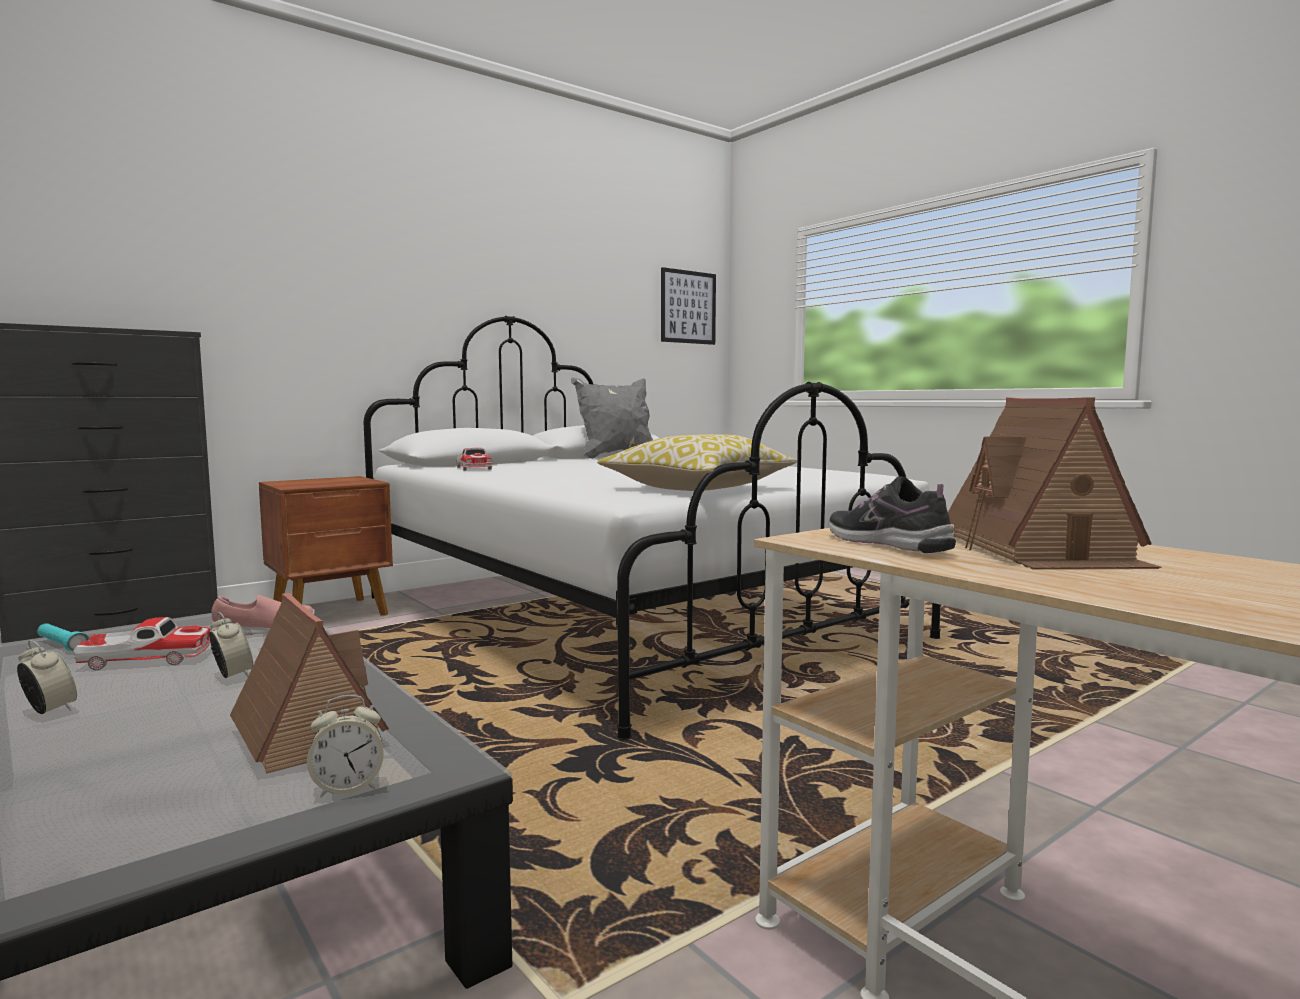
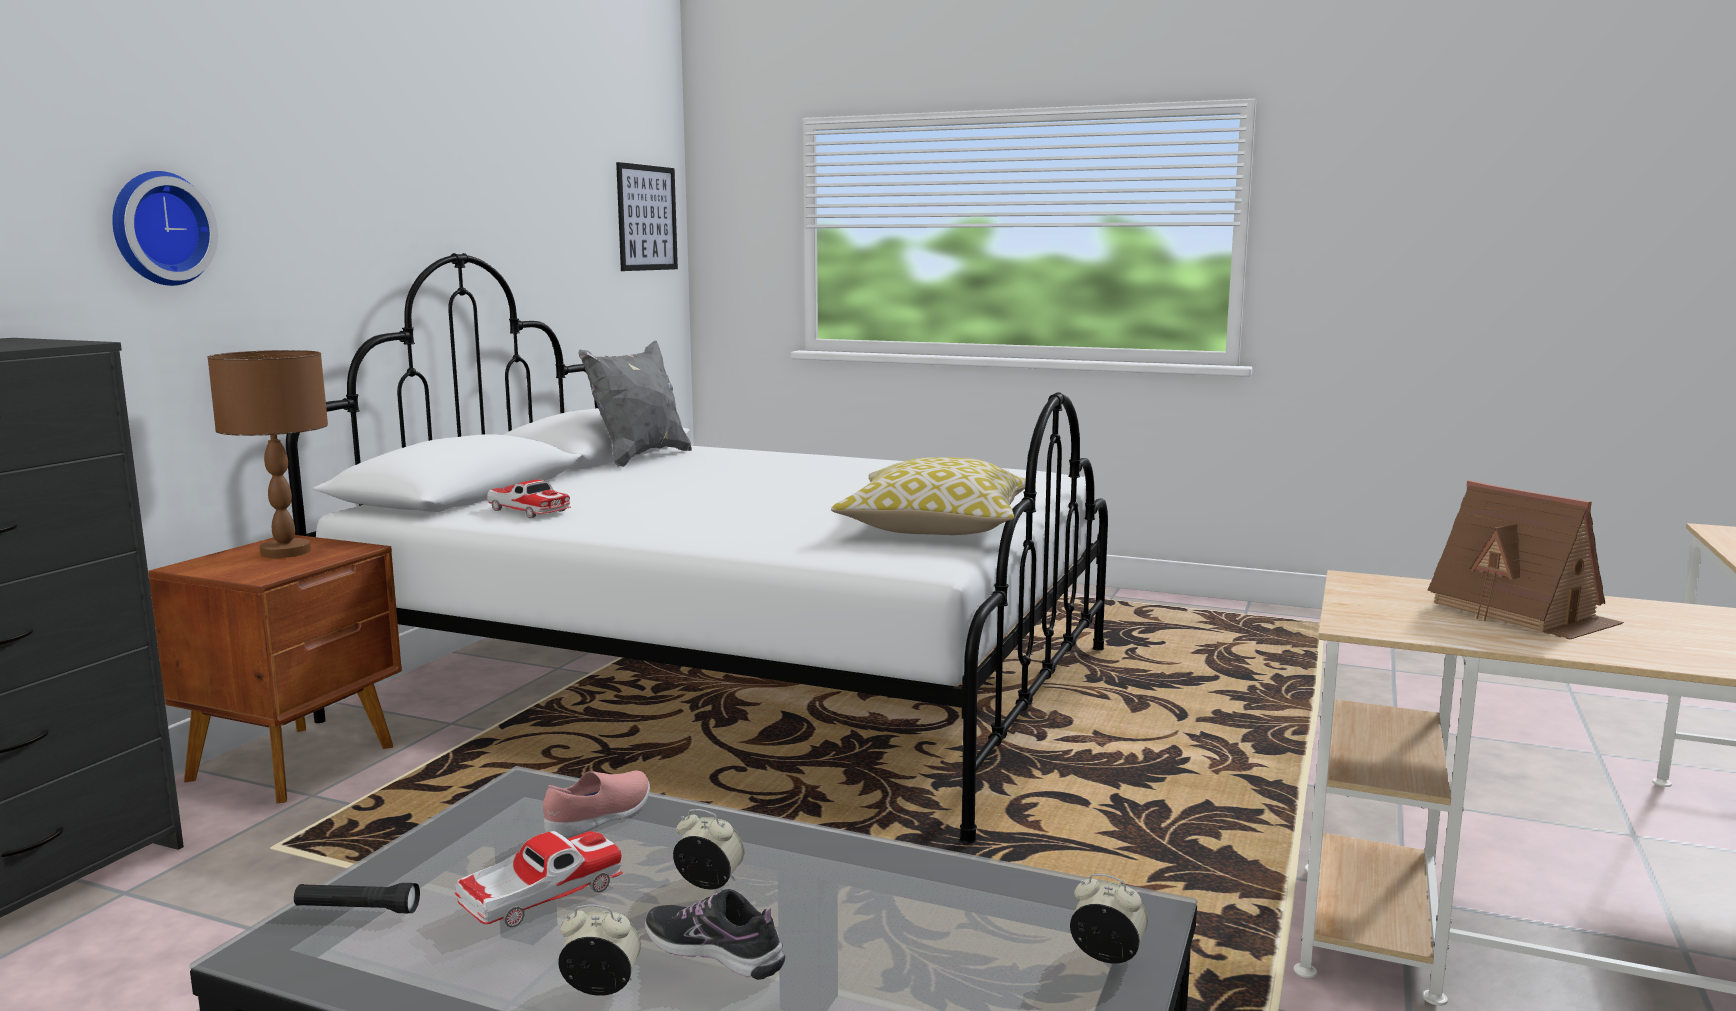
camera: 30 degrees left, 5 degrees up
turquoise flashlight [37,623,89,652] -> black flashlight [294,883,420,913]
toy house [230,593,389,774] -> none
alarm clock [307,695,384,798] -> alarm clock turned 105 degrees counterclockwise [1070,874,1148,964]
shoe [828,476,956,553] -> shoe moved to [645,889,785,980]
none -> wall clock [112,171,218,286]
none -> brown table lamp [207,350,328,558]

